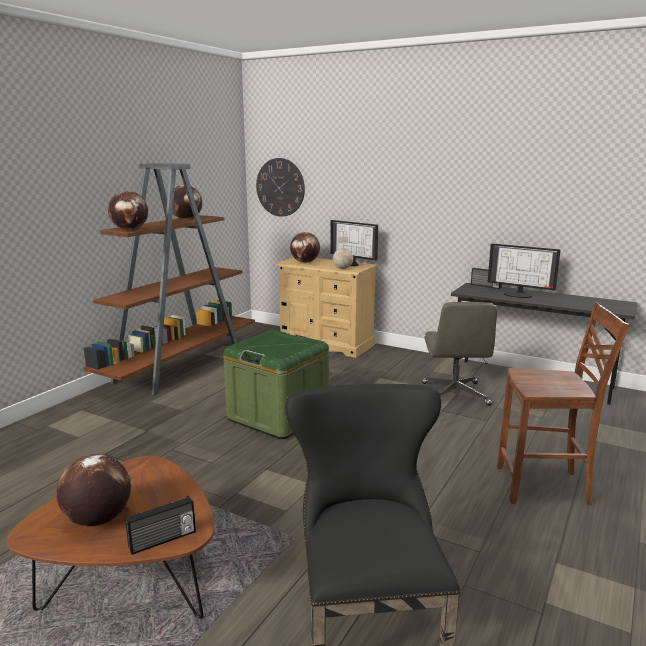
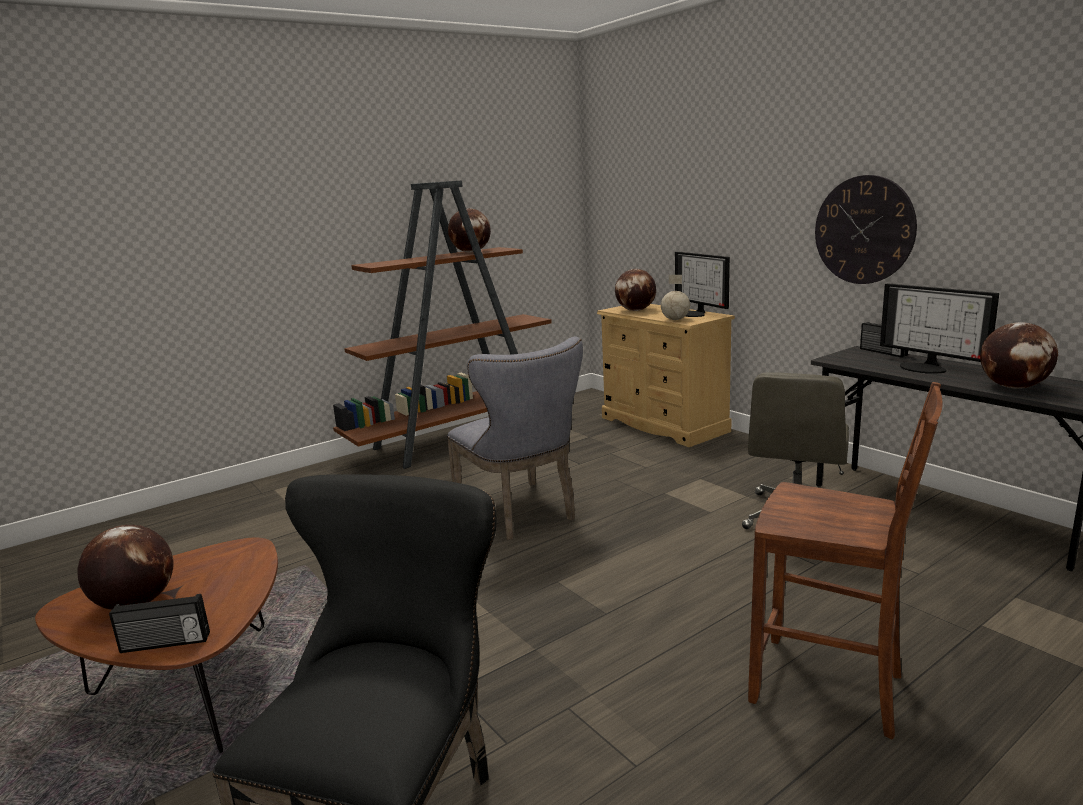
camera: 25 degrees right, 0 degrees up
globe [108,191,148,230] -> globe moved to [980,322,1058,389]
green storage box [223,330,329,439] -> grey chair [447,337,583,540]
wall clock [256,158,305,217] -> wall clock moved to [815,175,917,284]

